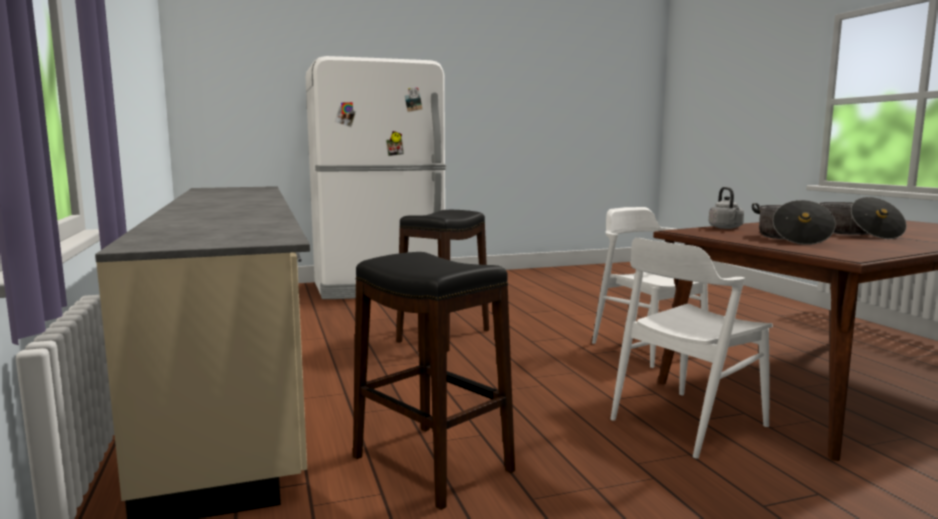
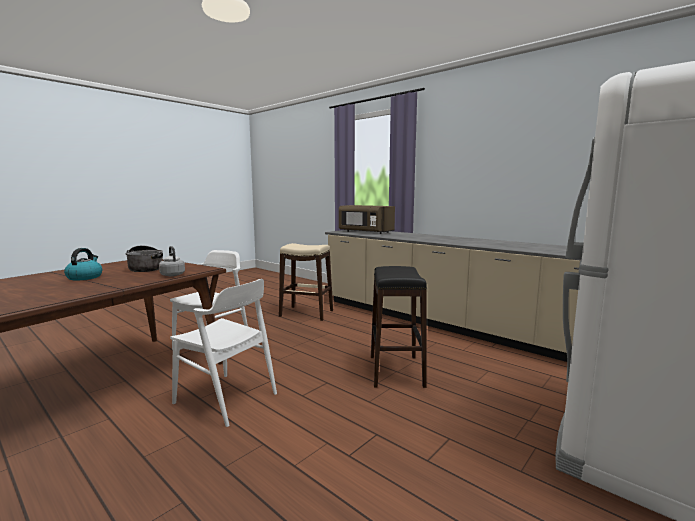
camera: 150 degrees right, 0 degrees up
black stool [353,252,515,510] -> beige stool [279,243,333,321]
cooking pot [818,197,907,239] -> kettle [64,248,102,281]
none -> brown microwave [339,205,395,234]

